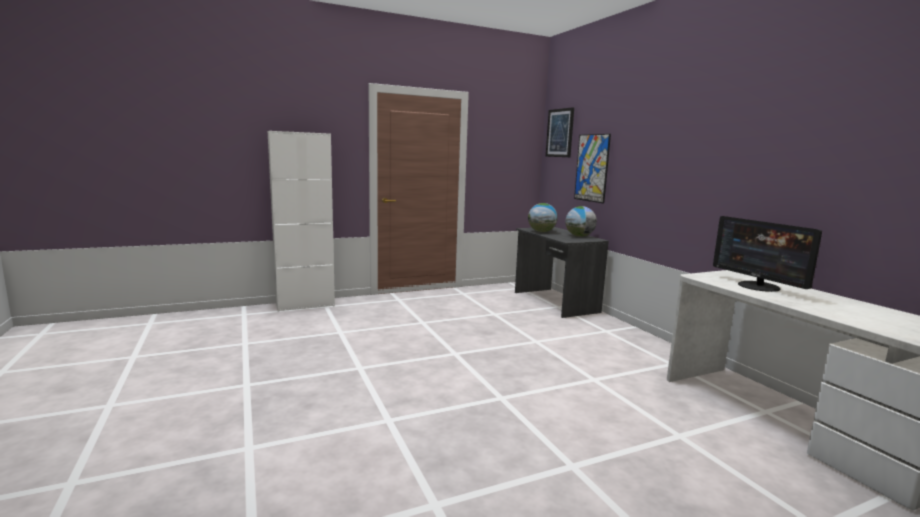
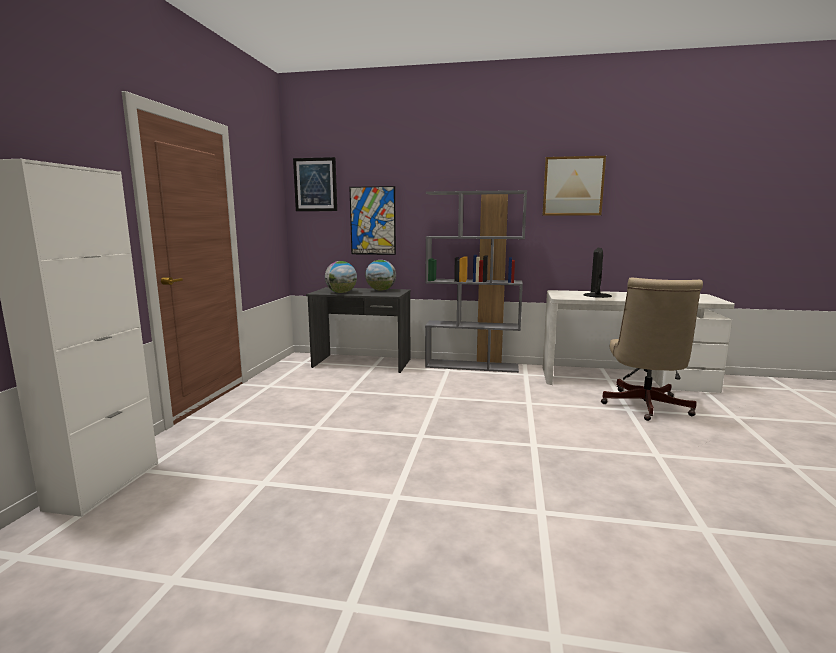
camera: 55 degrees left, 0 degrees up
monitor [713,216,822,292] -> monitor turned 105 degrees clockwise [583,248,612,298]
none -> grey bookcase [425,190,527,373]
none -> picture [542,156,606,216]
none -> beige office chair [601,278,703,421]

